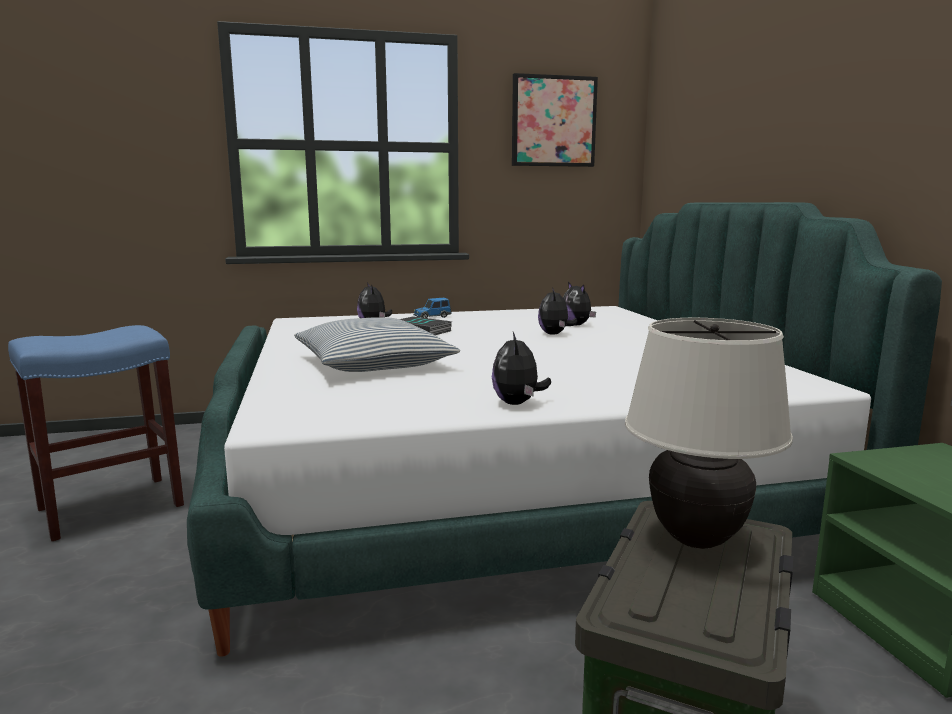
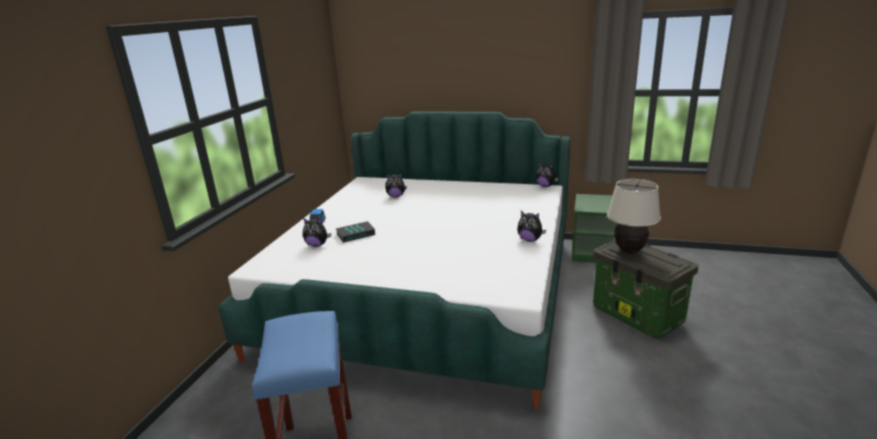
camera: 60 degrees left, 10 degrees up
pillow [295,317,460,372] -> none
picture [512,73,598,167] -> none
plush toy [538,287,577,335] -> plush toy moved to [536,163,558,187]

